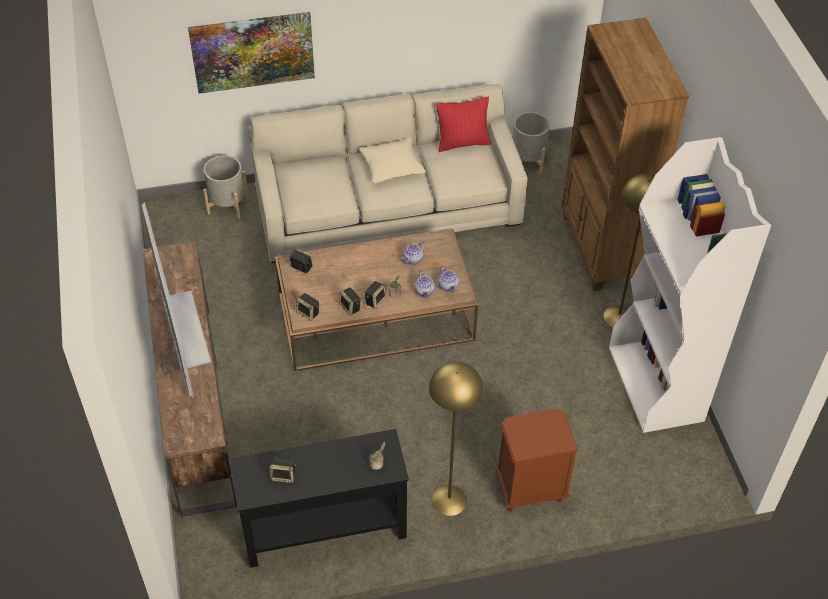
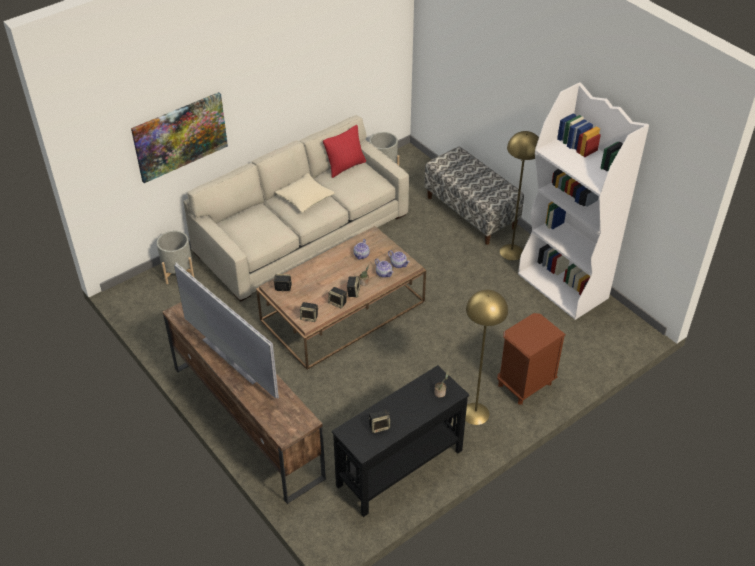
camera: 25 degrees left, 5 degrees down
brown bookcase [562,18,689,291] -> bench [424,147,524,245]

